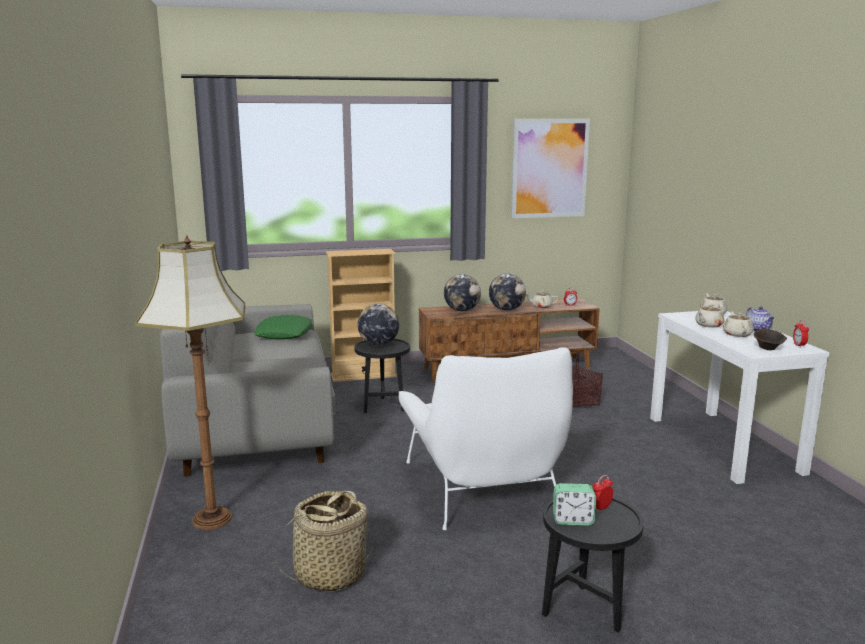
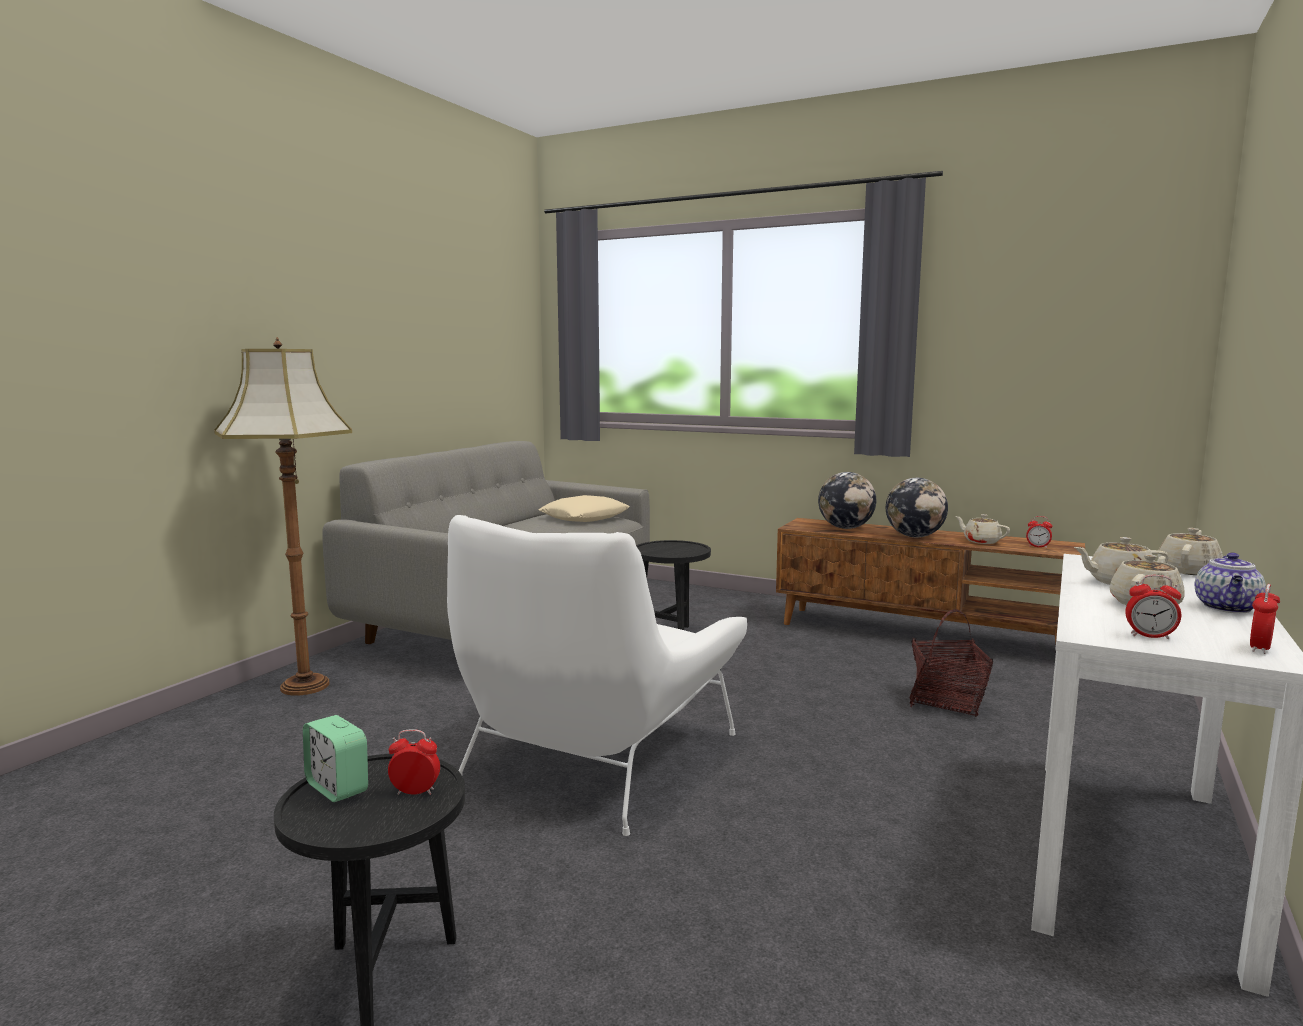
camera: 40 degrees right, 5 degrees down
green pillow [254,315,312,340] -> beige pillow [539,495,630,522]
basket [276,491,373,592] -> none
beige bookcase [326,249,397,382] -> none
globe [358,304,399,346] -> none
picture [511,119,590,218] -> none
brown bowl [753,329,787,350] -> alarm clock [1125,575,1181,639]

